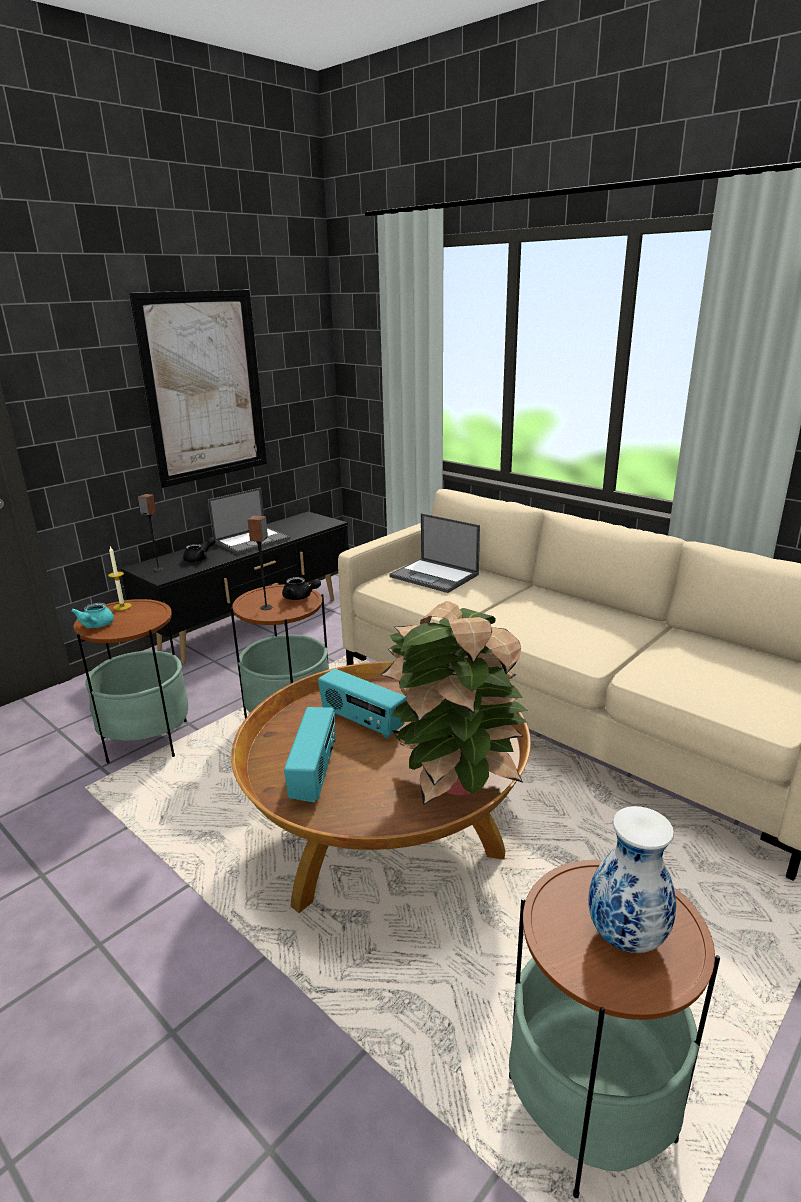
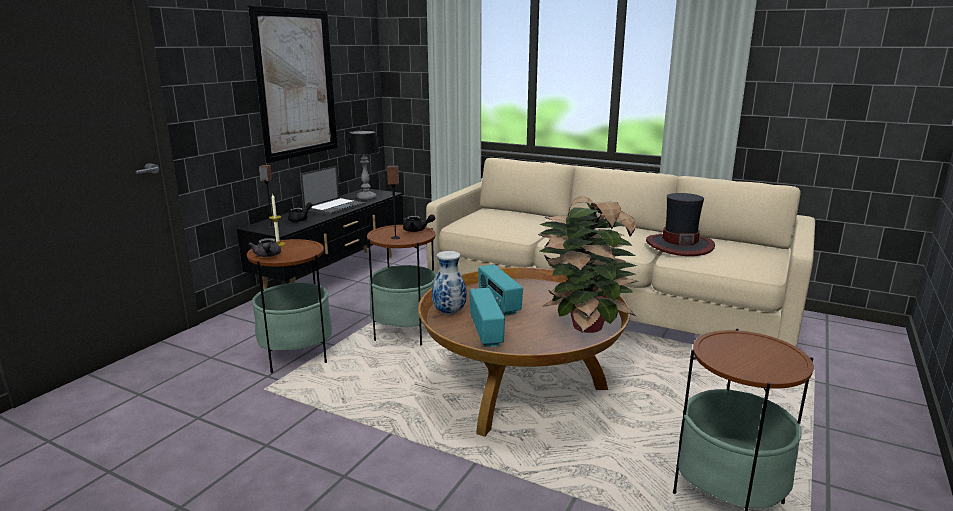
camera: 15 degrees left, 5 degrees down
turquoise teapot [71,603,114,628] -> grey teapot [248,238,281,257]
radio [318,669,406,739] -> radio turned 45 degrees clockwise [478,264,523,316]
laptop [390,513,480,593] -> none
vase [588,806,676,953] -> vase moved to [432,251,467,315]
none -> table lamp [347,130,380,200]
none -> hat [646,193,715,256]

